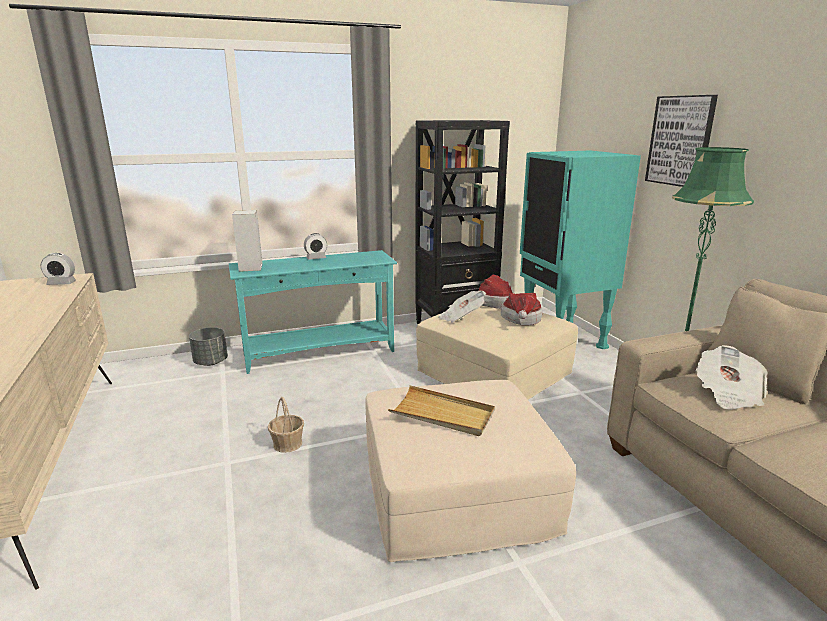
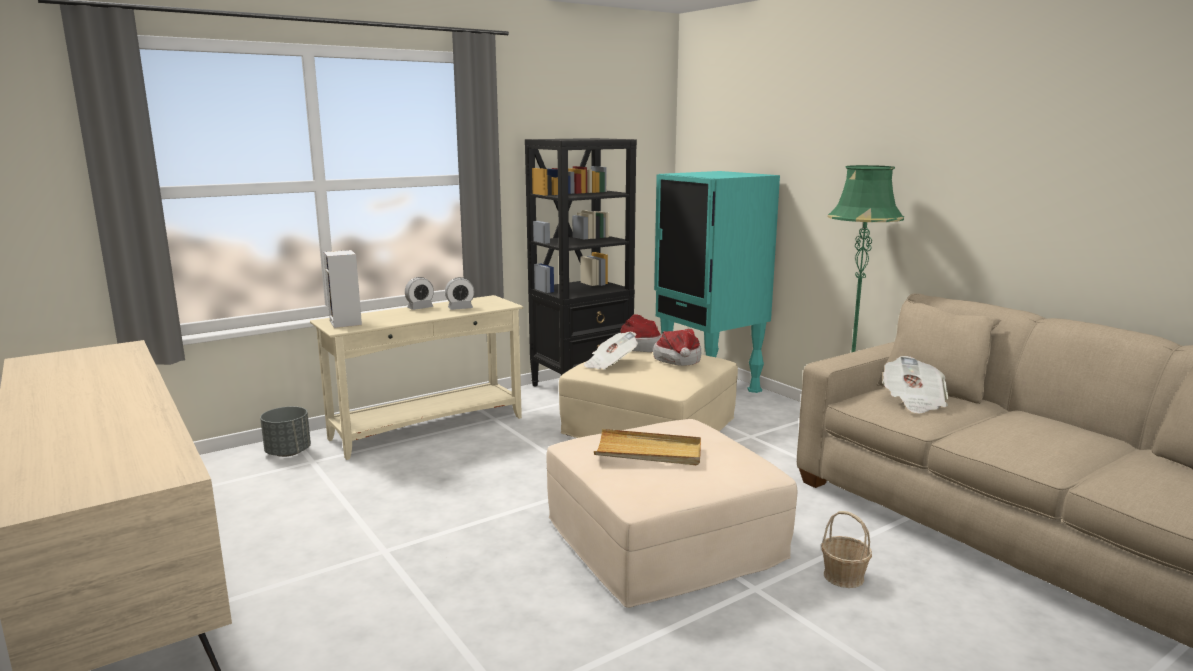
camera: 15 degrees left, 5 degrees down
alarm clock [41,253,76,285] -> alarm clock moved to [445,277,474,310]
turquoise console table [229,250,397,374] -> beige console table [310,295,524,460]
basket [268,397,304,453] -> basket moved to [821,511,872,588]
picture [645,95,718,187] -> none

